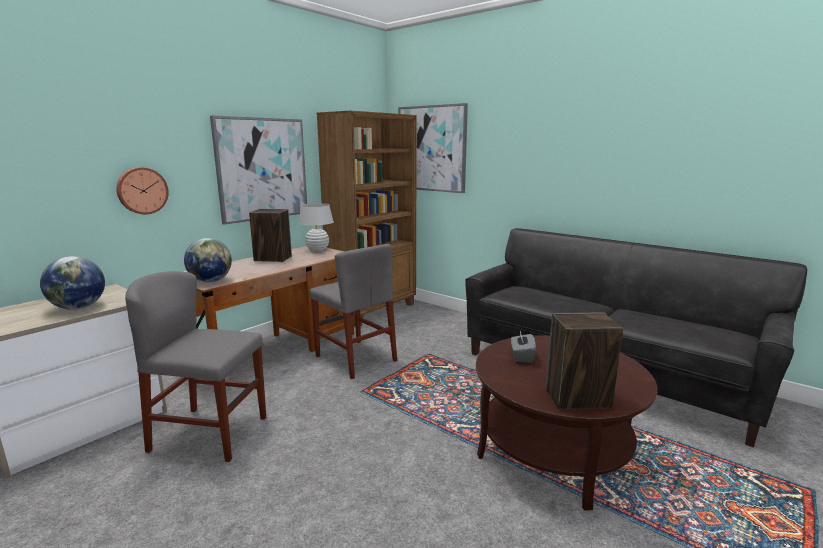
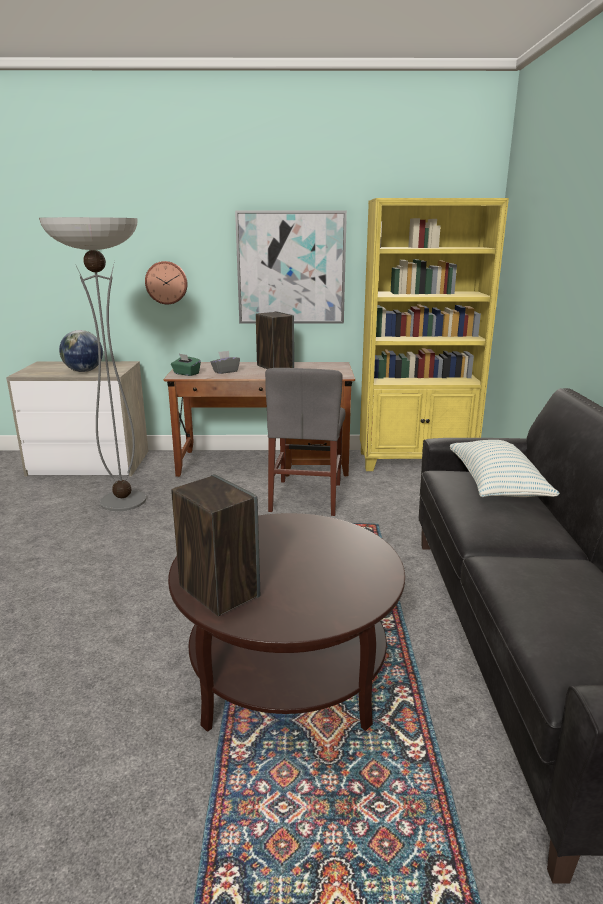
camera: 50 degrees right, 5 degrees up
grey chair [125,271,266,462] -> floor lamp [39,217,146,511]
globe [184,238,232,282] -> green tissue box [171,354,201,376]
white table lamp [299,203,334,252] -> none
brown bookcase [317,110,417,326] -> yellow bookcase [360,198,509,471]
picture [398,103,468,193] -> none
grey tissue box [511,331,536,363] -> grey tissue box moved to [211,351,240,374]
none -> pillow [450,440,560,497]

